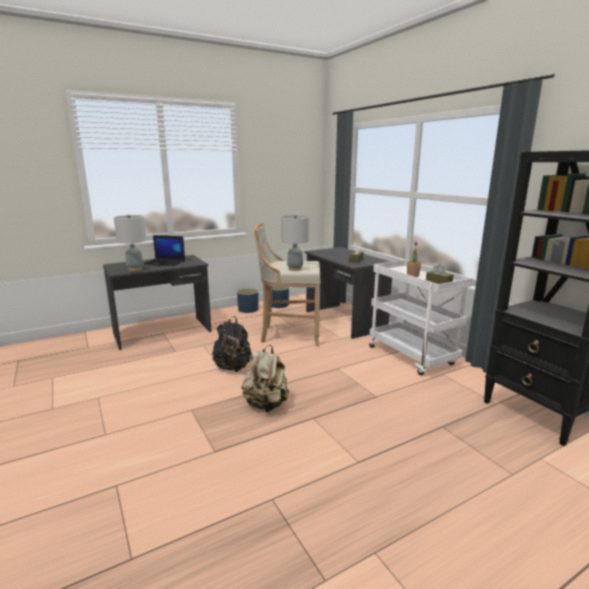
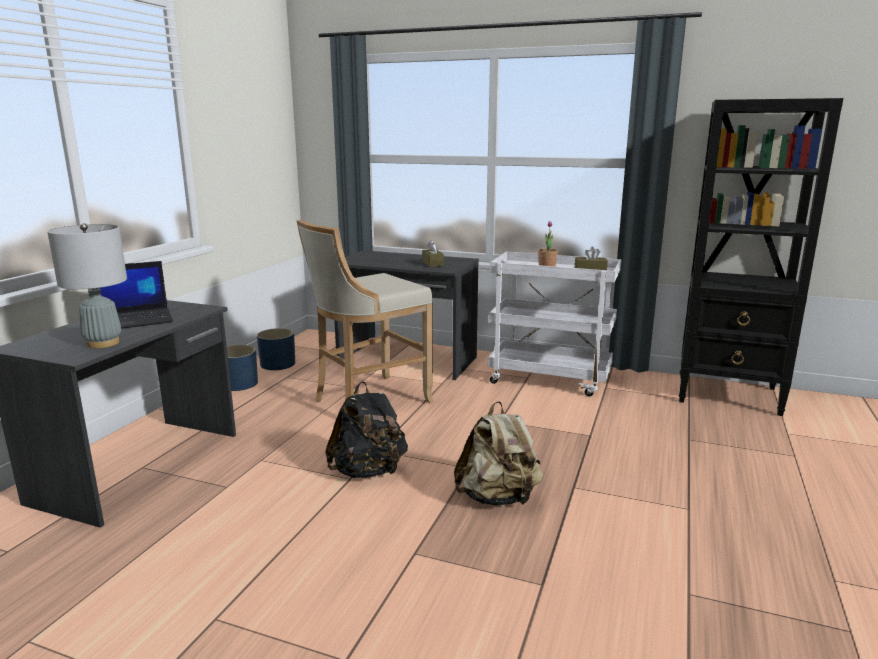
camera: 40 degrees left, 0 degrees up
grey table lamp [281,215,309,271] -> none

